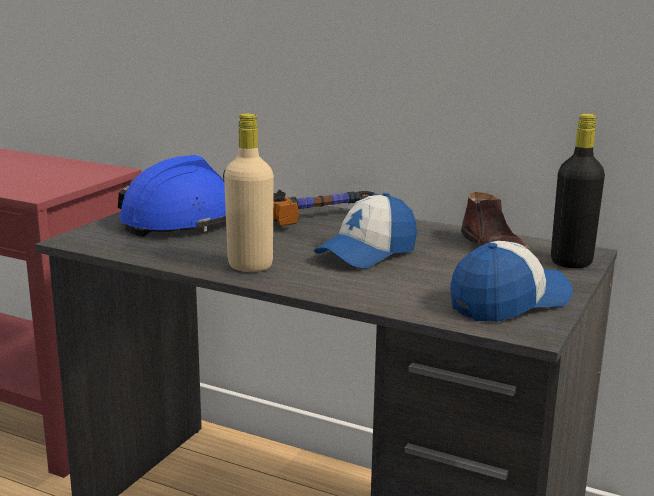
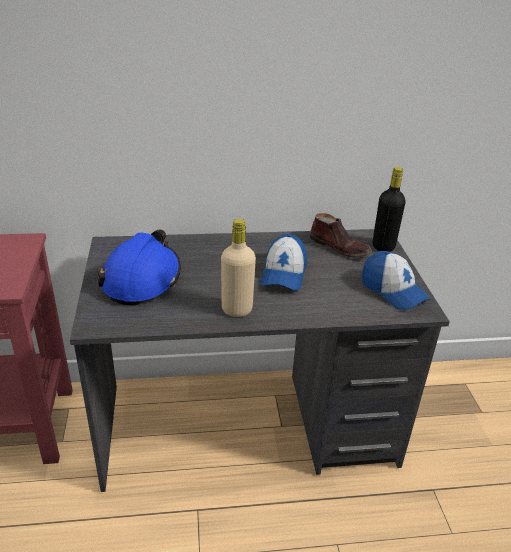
camera: 35 degrees left, 15 degrees up
hammer [273,190,378,226] -> none
cap [450,241,573,322] -> cap turned 120 degrees clockwise [362,251,431,310]

